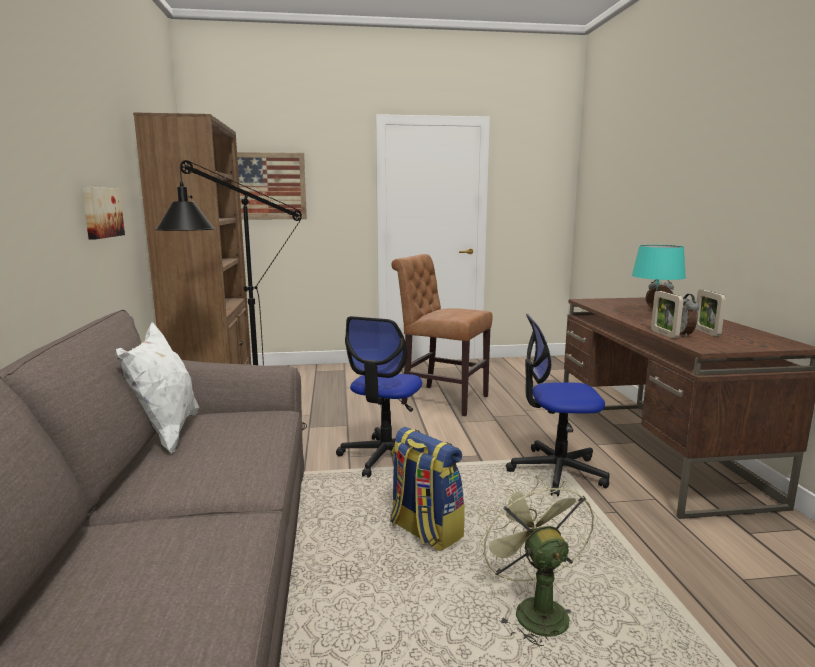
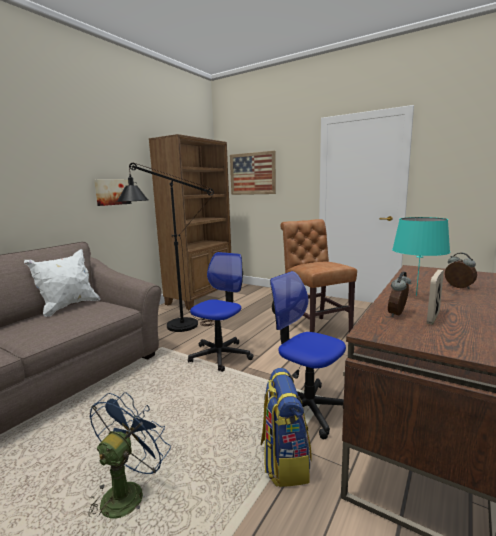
camera: 40 degrees right, 0 degrees up
office chair [336,316,422,478] -> office chair turned 150 degrees clockwise [188,252,254,372]
backpack [390,427,465,552] -> backpack moved to [261,368,312,487]
green fan [479,476,594,650] -> blue fan [88,392,171,524]
picture frame [651,291,684,338] -> none

